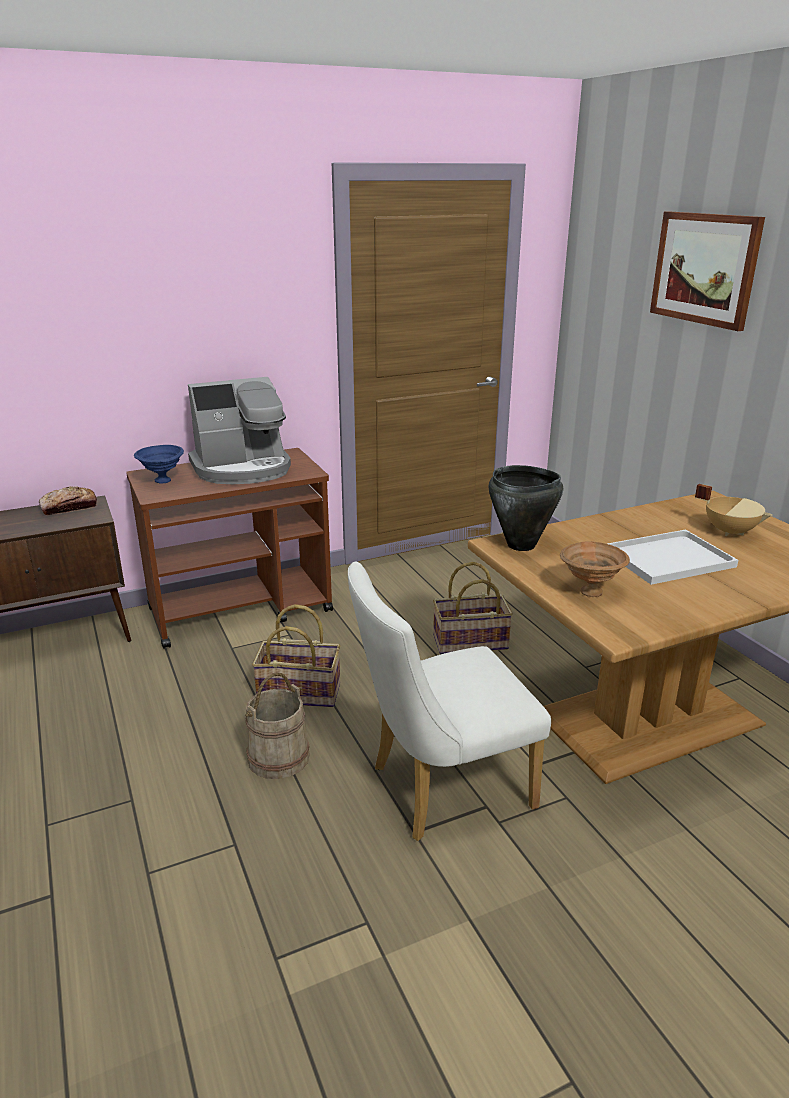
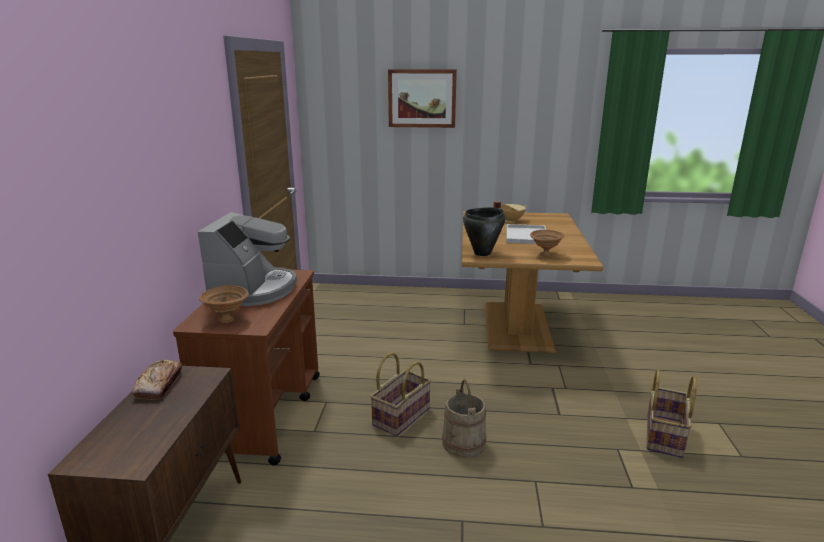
camera: 60 degrees left, 5 degrees down
blue bowl [134,445,184,483] -> brown bowl [199,285,249,323]
white chair [348,562,551,841] -> none
basket [433,562,513,654] -> basket moved to [647,369,697,458]

